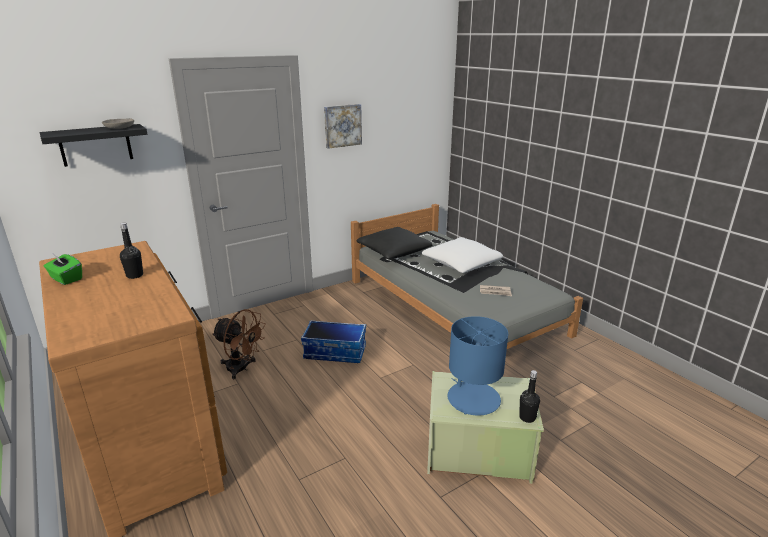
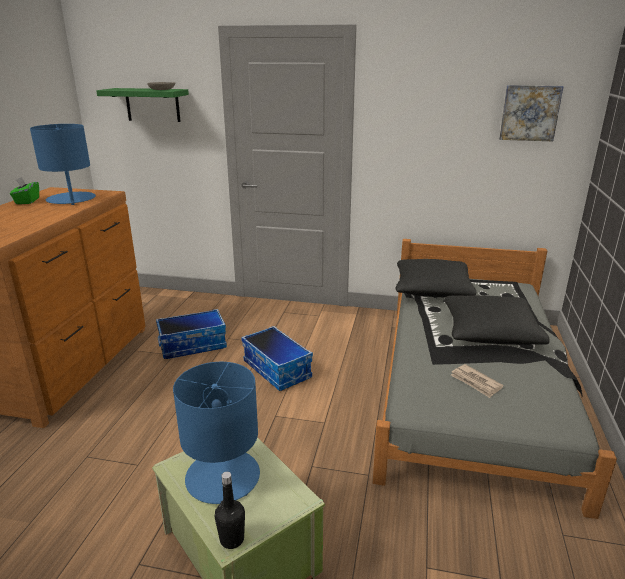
camera: 45 degrees right, 0 degrees up
black shelf [40,124,147,167] -> green shelf [96,88,189,122]
black bottle [120,223,143,279] -> none
brown fan [212,309,266,379] -> storage box [156,309,227,359]
picture [324,104,362,149] -> picture moved to [499,85,564,141]
white pillow [422,237,503,273] -> black pillow [444,295,550,345]
none -> blue table lamp [30,124,96,205]

